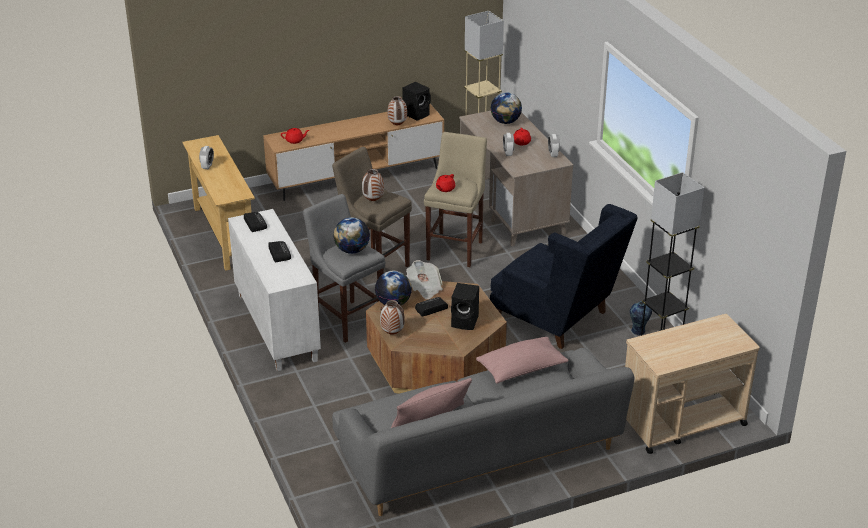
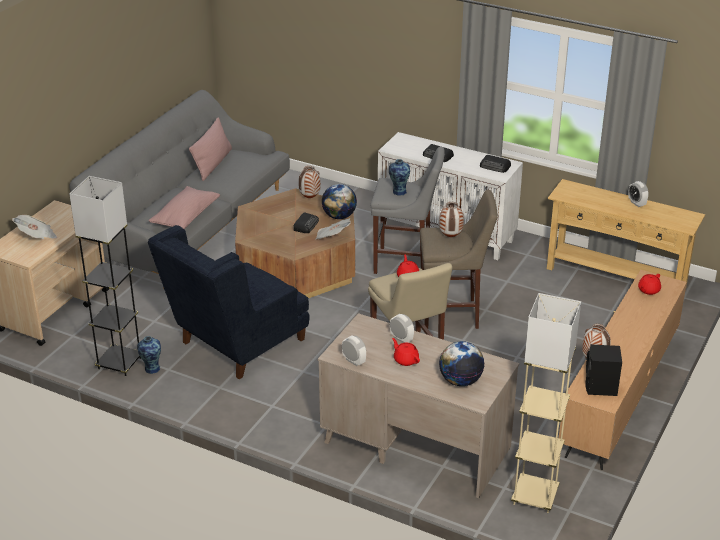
camera: 140 degrees right, 0 degrees up
globe [333,217,370,254] -> vase [389,159,410,196]
black speaker [451,283,479,330] -> none
blue armchair [490,204,638,349] -> blue armchair turned 45 degrees counterclockwise [148,225,309,379]
none -> newspaper [12,215,57,239]

